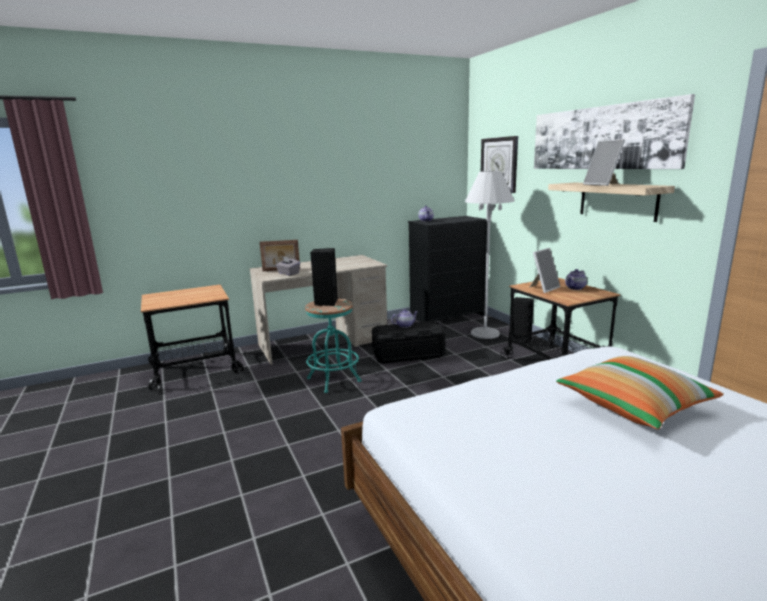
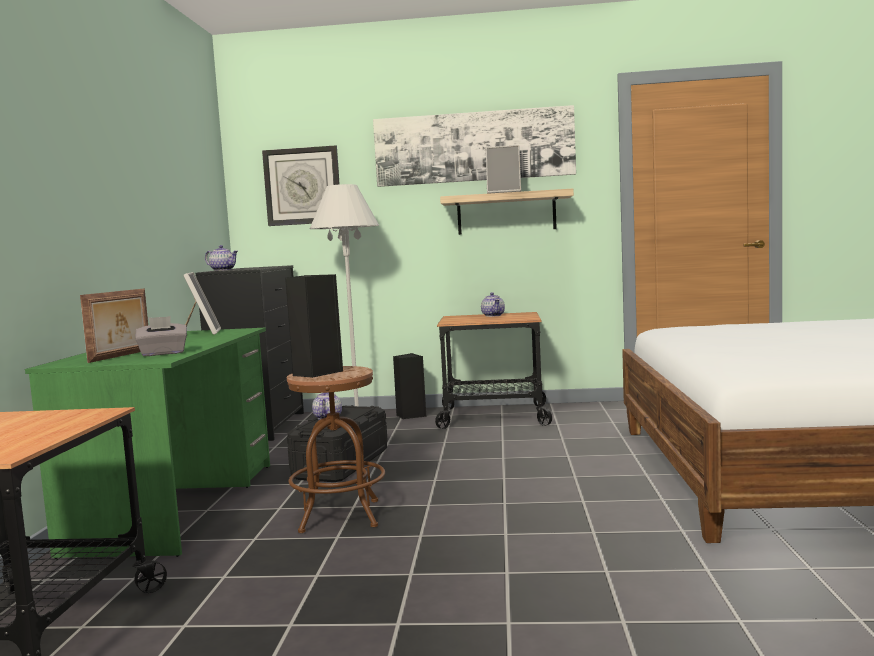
camera: 60 degrees left, 10 degrees down
beige desk [249,255,387,365] -> green desk [25,327,270,559]
turquoise stool [305,299,362,393] -> brown stool [287,366,385,533]
picture frame [529,248,560,293] -> picture frame moved to [183,272,221,335]
pillow [556,356,724,429] -> none

